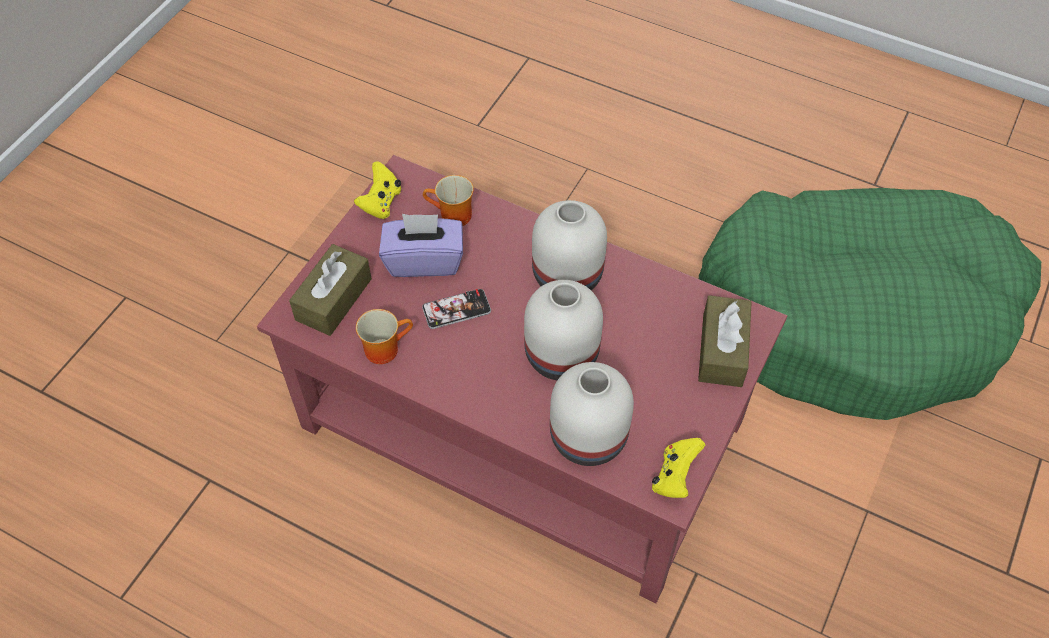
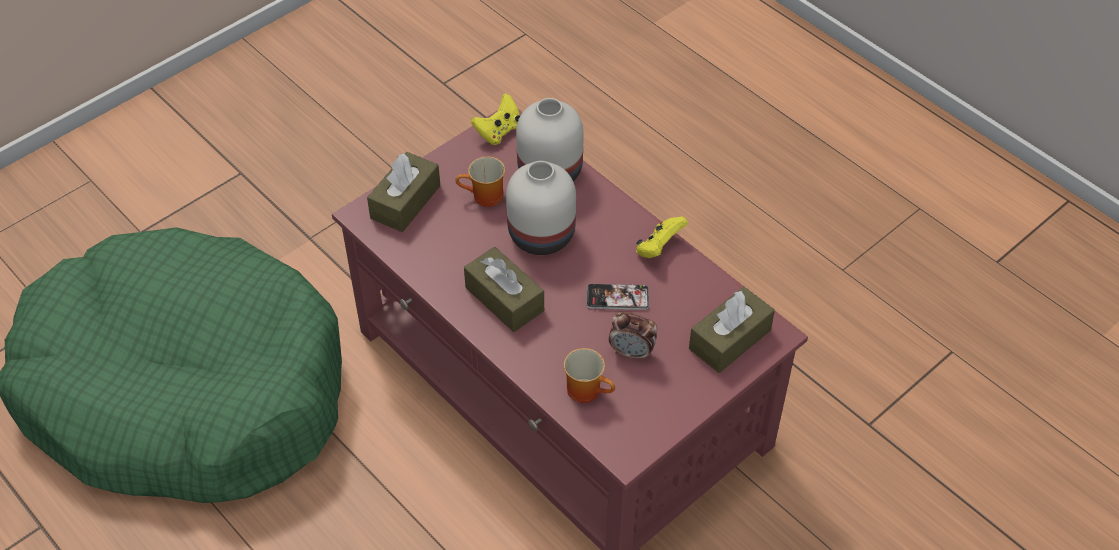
camera: 160 degrees left, 5 degrees down
yellow game controller [354,161,401,219] -> yellow game controller moved to [636,216,688,258]
mug [356,309,413,364] -> mug moved to [456,156,505,207]
purple tissue box [379,214,463,277] -> alarm clock [609,312,657,361]
white vase [532,200,607,290] -> brown tissue box [464,247,544,332]

